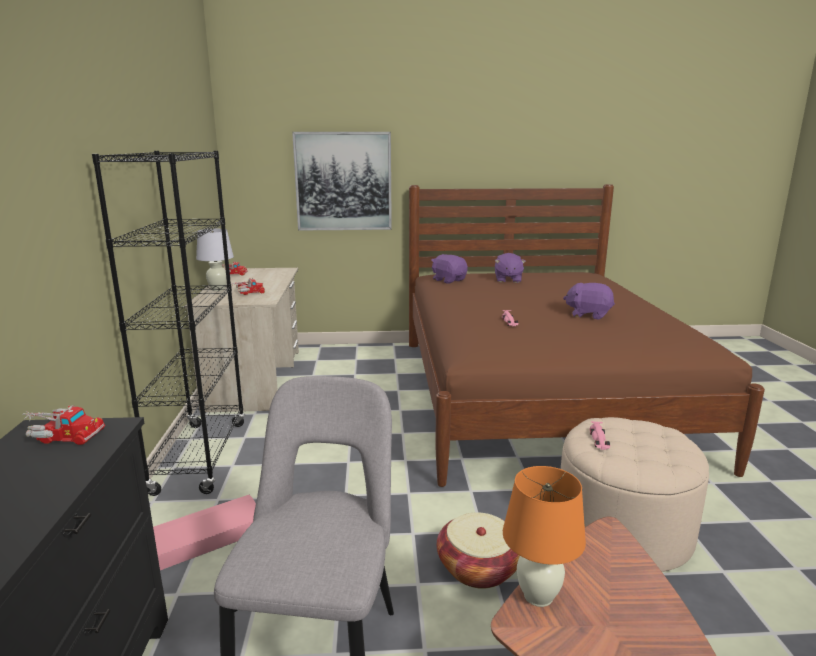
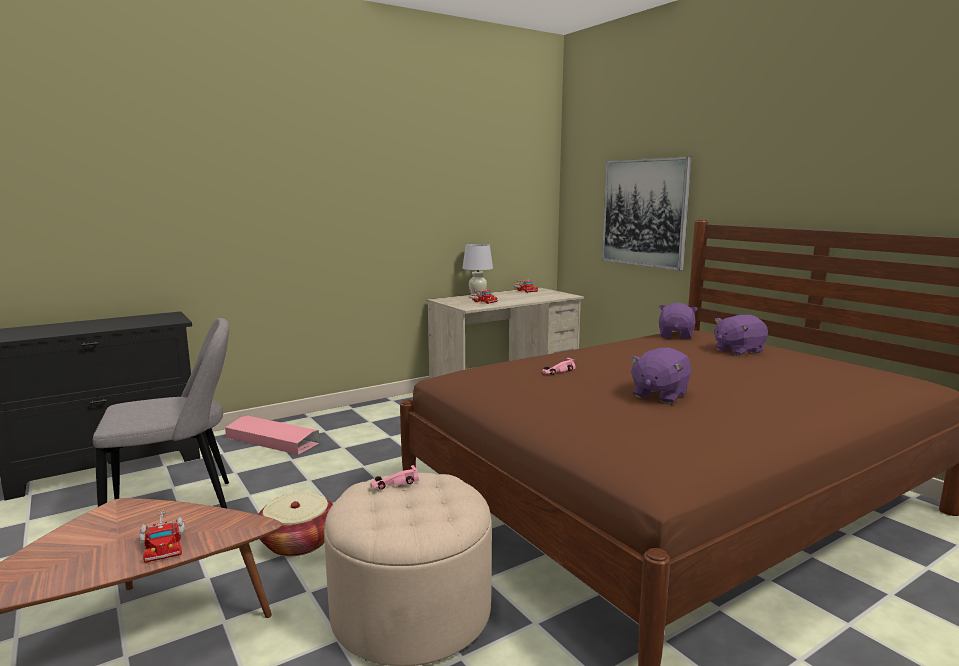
camera: 60 degrees right, 5 degrees down
toy truck [22,405,105,445] -> toy truck moved to [139,509,185,563]
black bookcase [92,151,245,496] -> none
orange table lamp [503,466,586,607] -> none
purple plush toy [563,283,615,320] -> purple plush toy turned 135 degrees counterclockwise [629,348,691,404]

